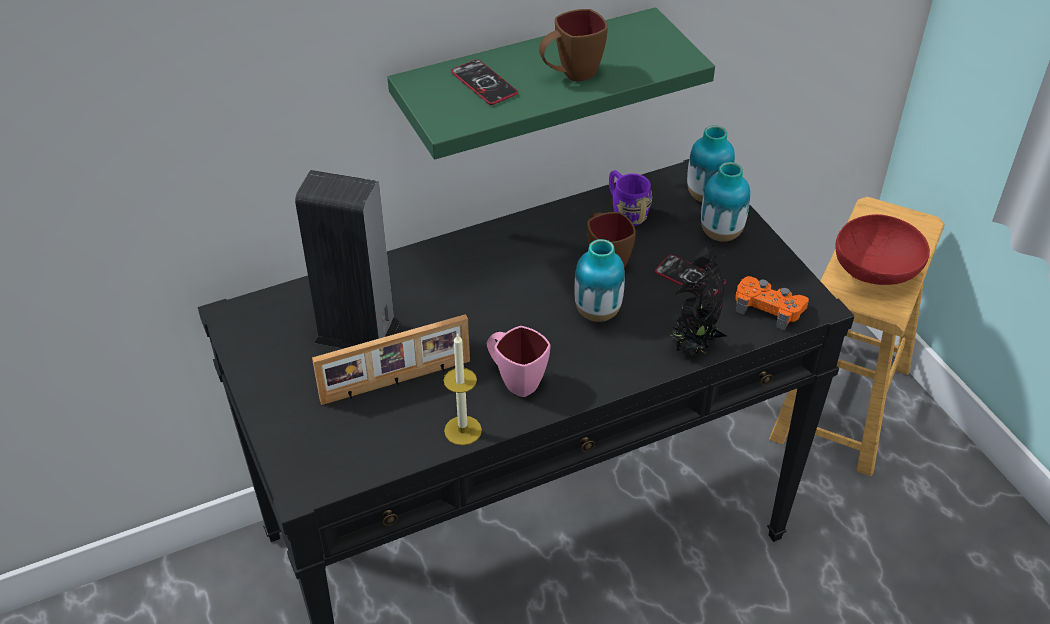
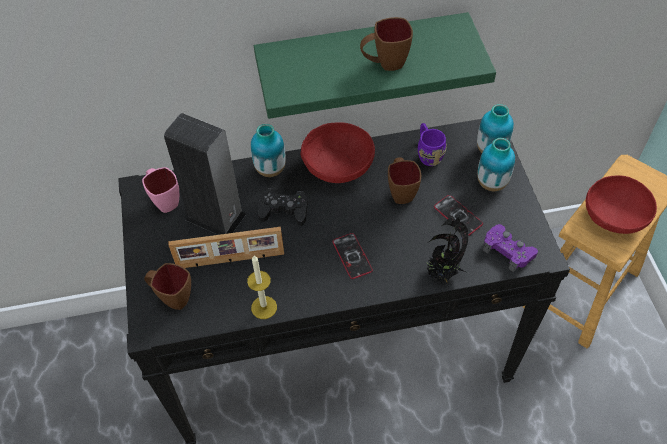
camera: 15 degrees right, 10 degrees up
phone [451,59,518,105] -> phone moved to [332,233,373,279]
pink mug [487,326,550,397] -> pink mug moved to [142,167,179,213]
vase [574,239,625,322] -> vase moved to [251,124,286,177]
orange game controller [735,276,809,330] -> purple game controller [483,224,538,272]
none -> brown mug [144,263,191,310]
none -> black game controller [258,188,308,226]
none -> red bowl [300,122,375,183]

